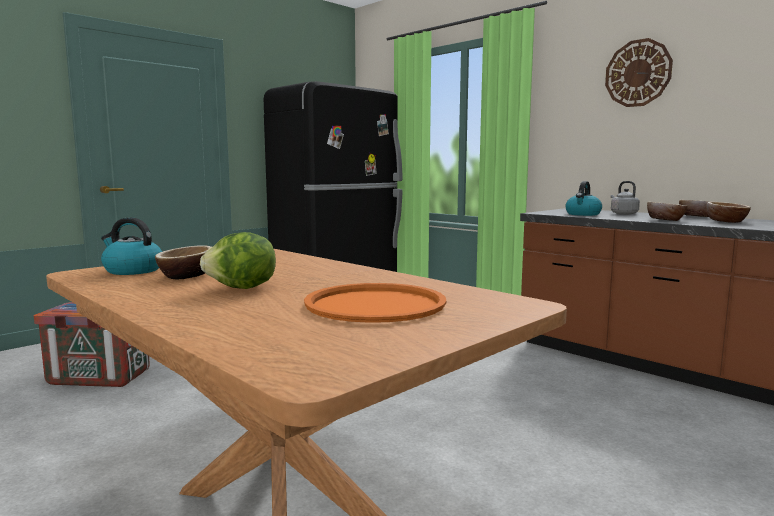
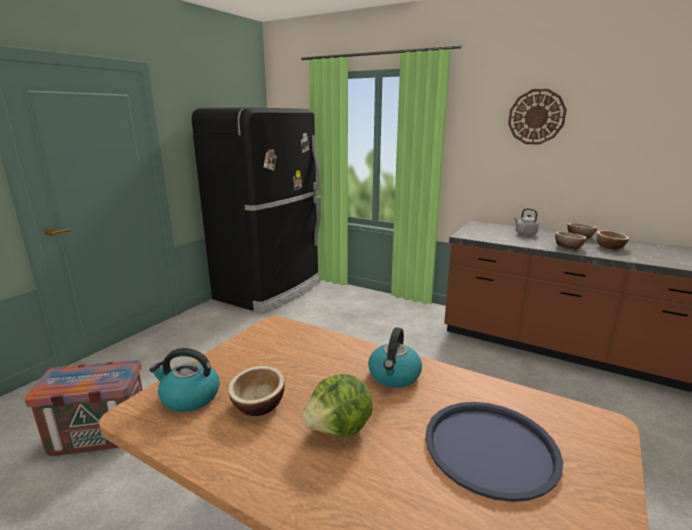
camera: 15 degrees left, 10 degrees up
orange tray [304,283,446,323] -> blue tray [425,402,563,502]
kettle [565,181,602,216] -> kettle moved to [368,327,422,388]

